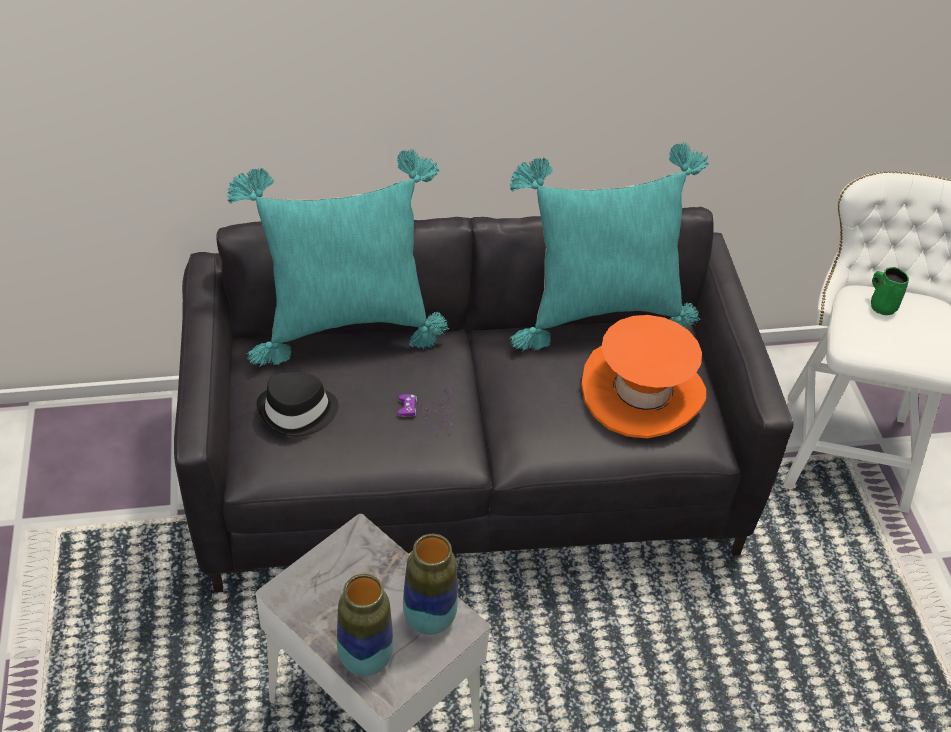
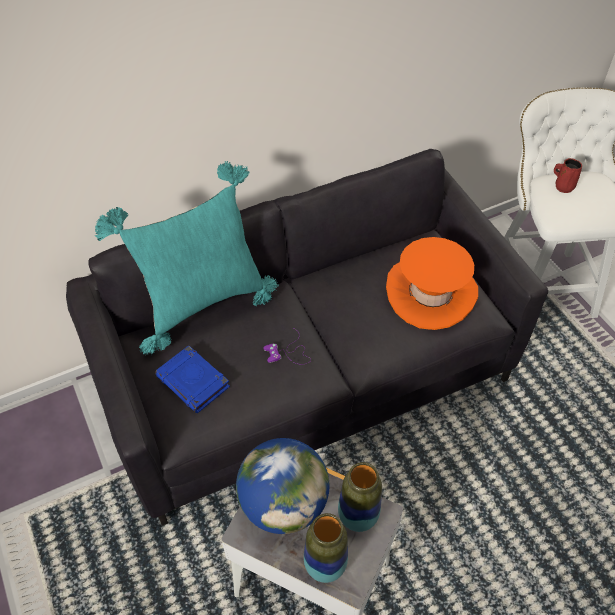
camera: 15 degrees left, 5 degrees up
black hat [257,372,339,436] -> blue book [155,345,230,413]
turquoise pillow [509,142,708,351] -> none
green mug [871,267,909,315] -> red mug [554,158,582,193]
none -> globe [236,438,329,534]

